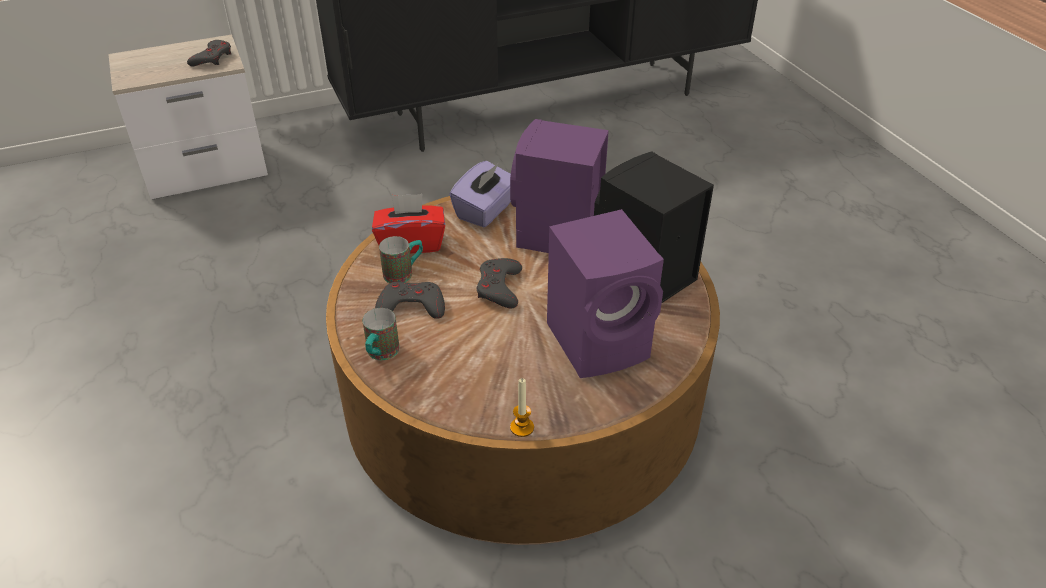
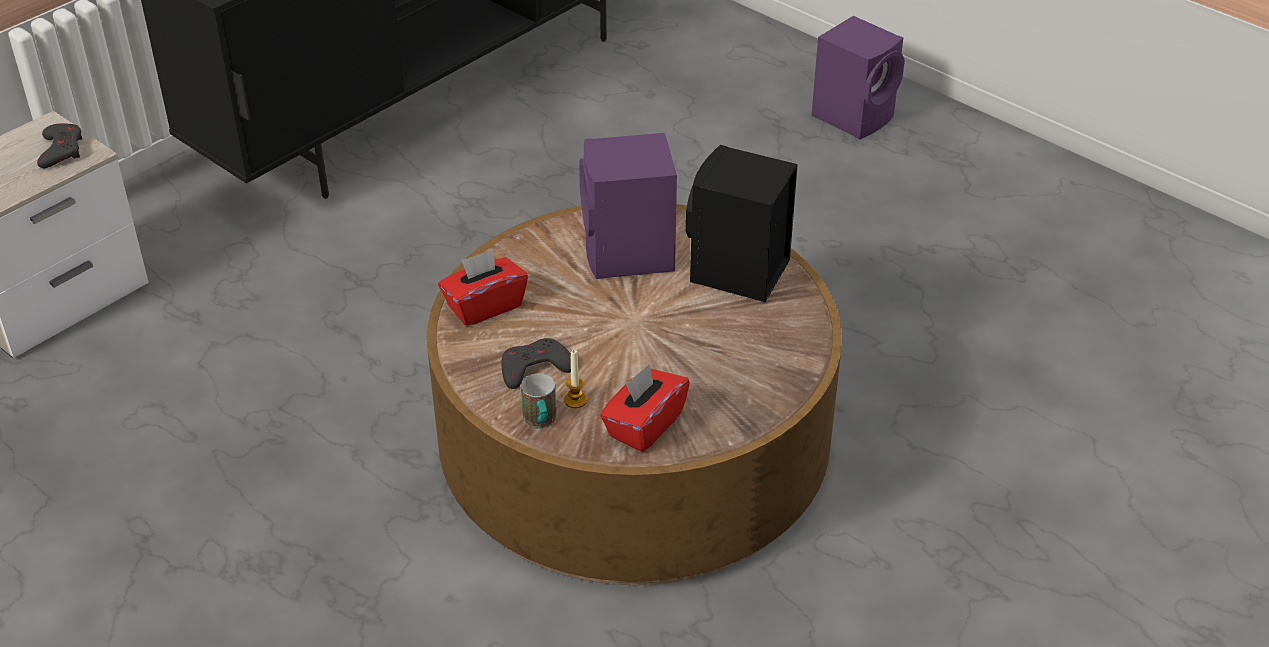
camera: 25 degrees left, 0 degrees up
mug [379,236,423,283] -> none
purple tissue box [449,161,511,227] -> none
grey game controller [477,258,522,308] -> none
candle [510,378,534,437] -> candle moved to [564,350,587,408]
purple speaker [547,209,664,378] -> purple speaker moved to [812,16,905,139]
none -> red tissue box [600,364,690,452]

